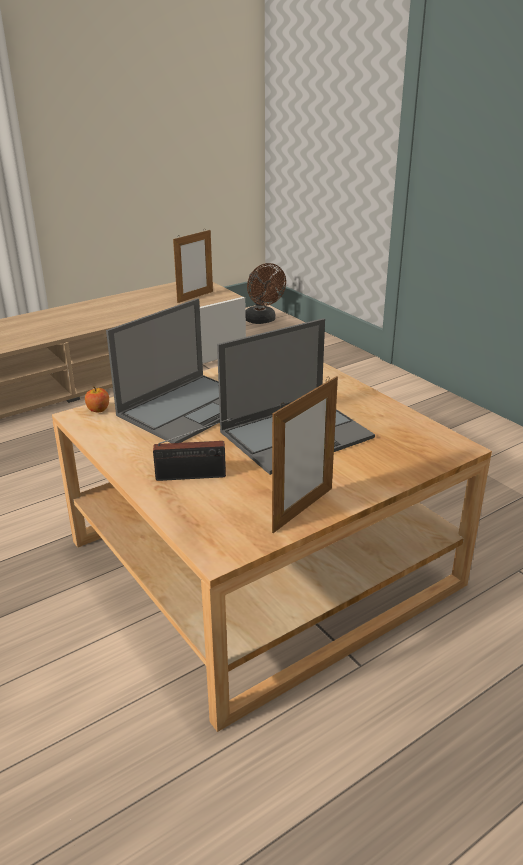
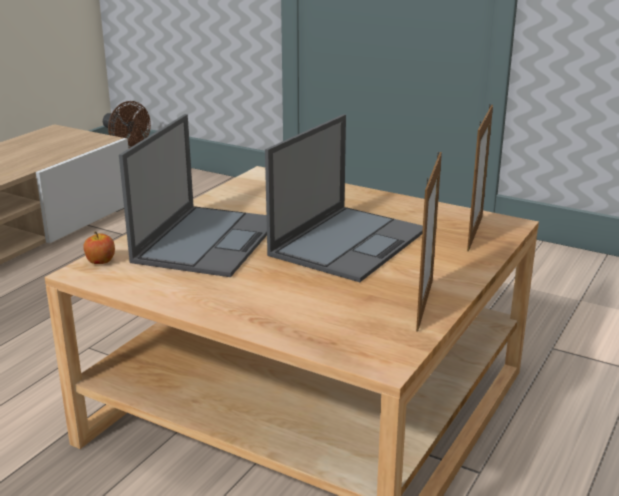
camera: 25 degrees left, 5 degrees down
radio [153,418,232,481] -> none
picture frame [173,229,213,303] -> picture frame moved to [467,105,493,251]

